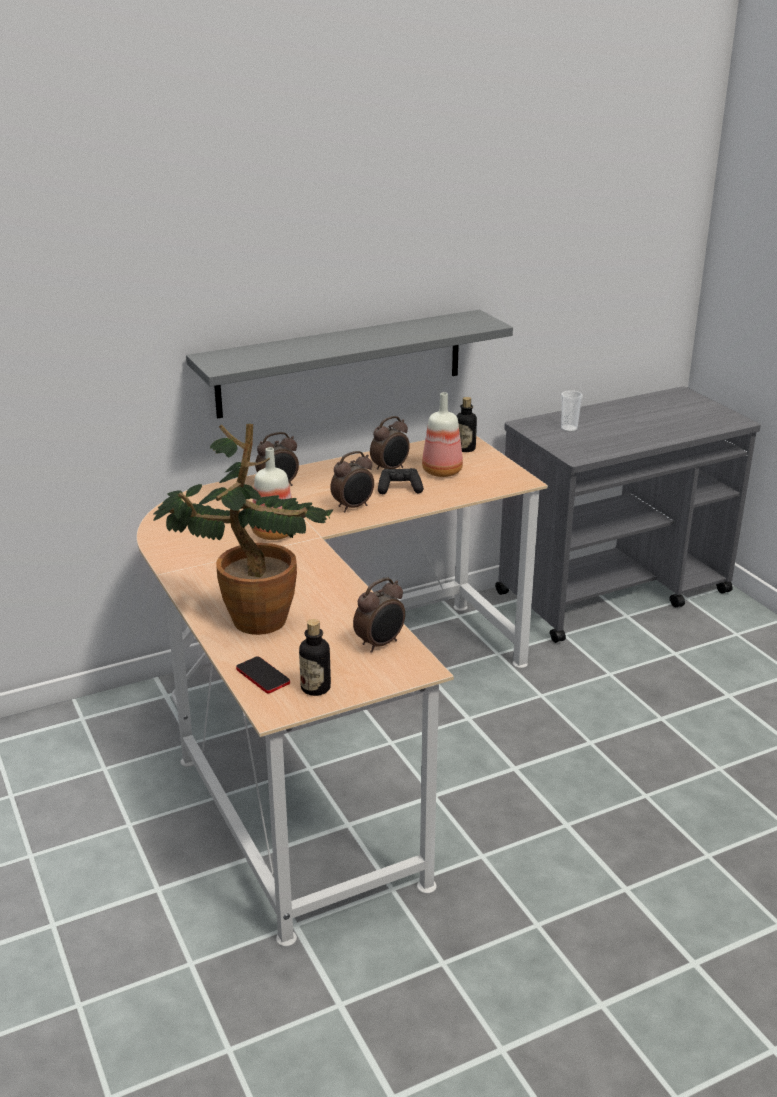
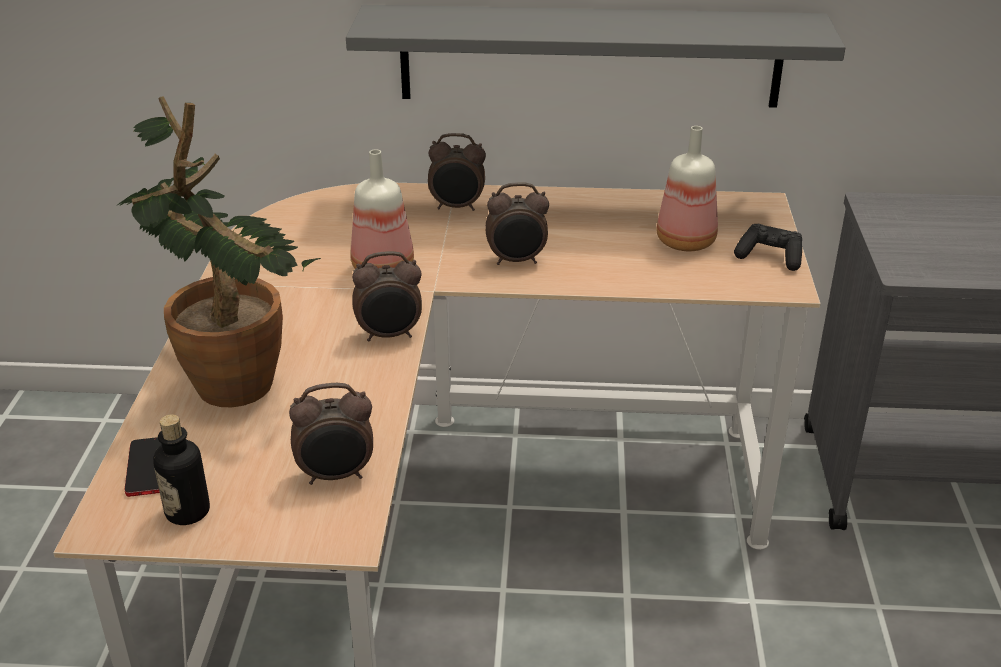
camera: 30 degrees right, 5 degrees up
alarm clock [370,416,410,470] -> alarm clock moved to [352,251,422,342]
black game controller [378,468,424,494] -> black game controller moved to [734,224,802,271]
bottle [457,397,477,452] -> none
cup [561,390,583,432] -> none

